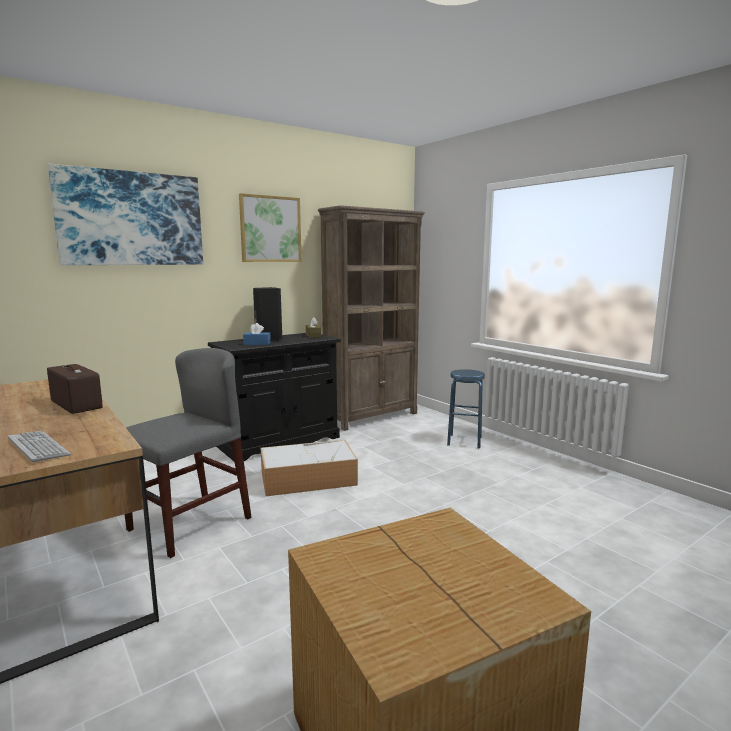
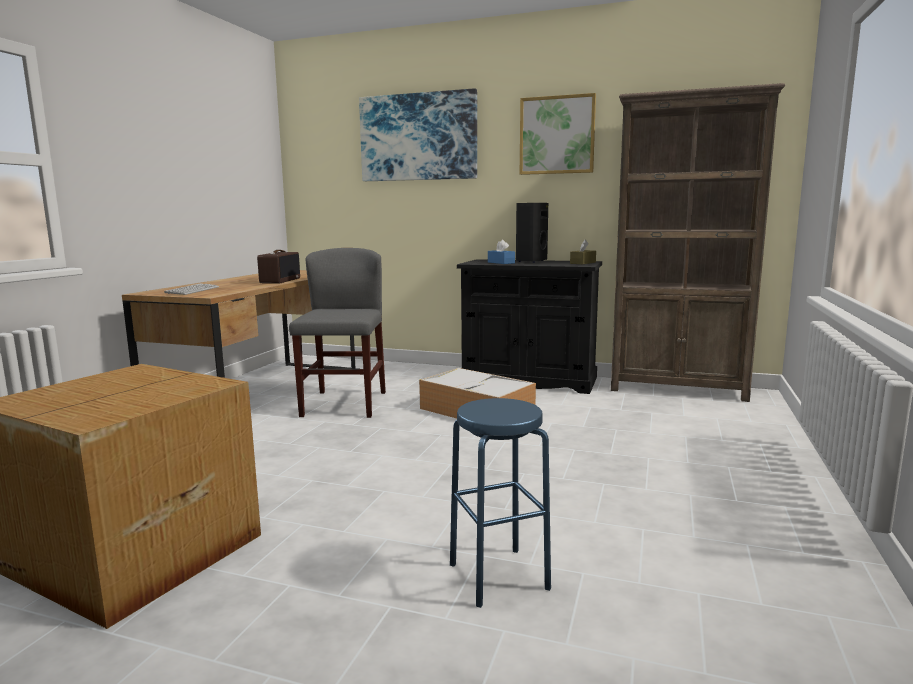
camera: 55 degrees right, 0 degrees up
grey chair [124,348,251,558] -> grey chair turned 90 degrees counterclockwise [289,248,386,418]
blue stool [447,369,485,448] -> blue stool moved to [450,398,551,608]

